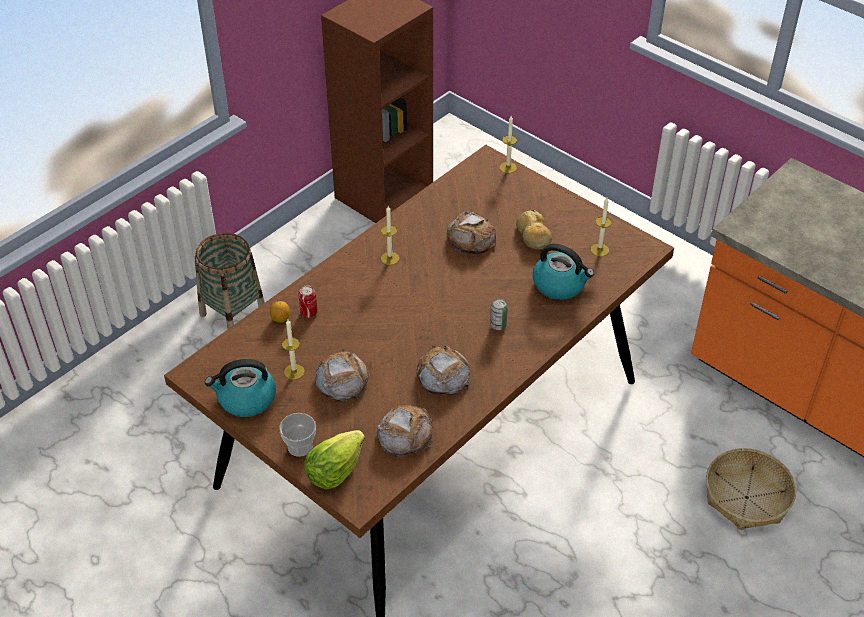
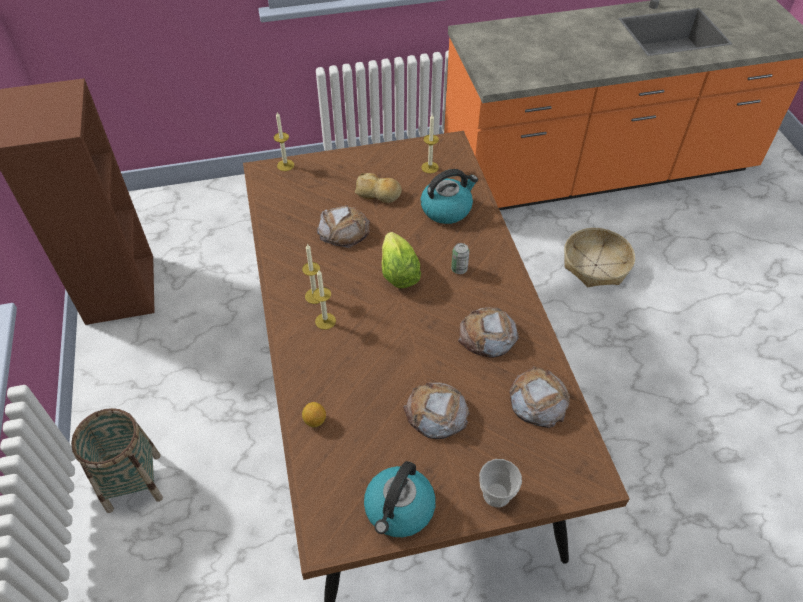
camera: 55 degrees left, 5 degrees up
candle [282,320,304,380] -> candle moved to [313,270,336,330]
can [298,285,318,318] -> none
lettuce [304,430,365,489] -> lettuce moved to [382,232,421,288]

